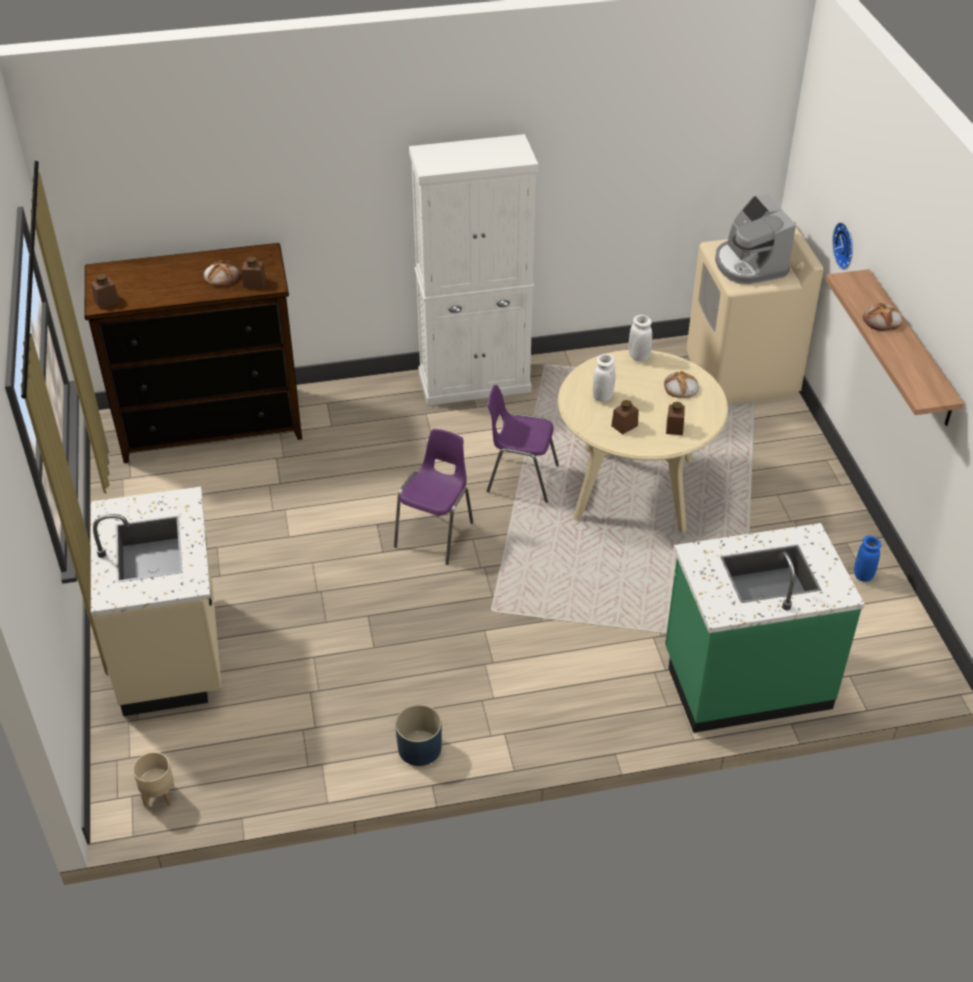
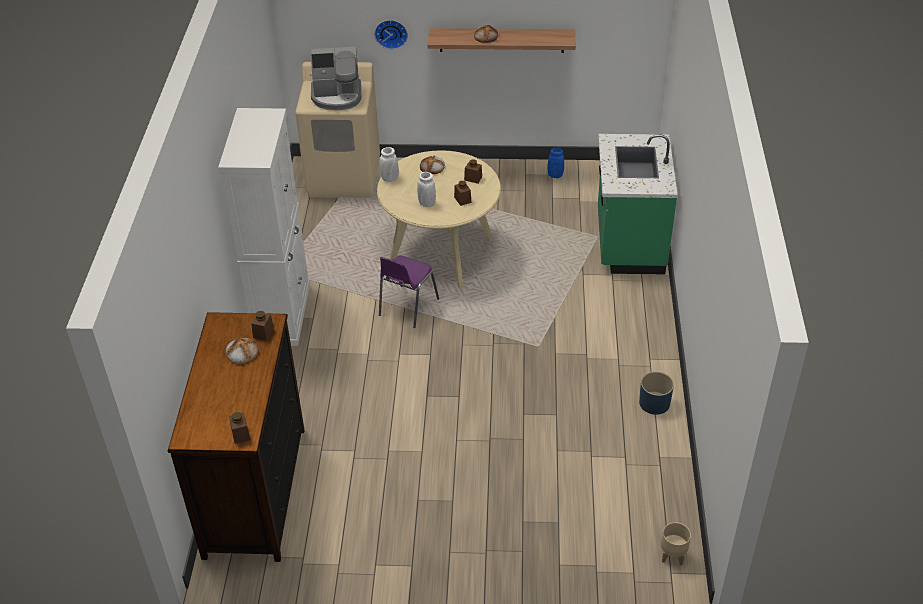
camera: 75 degrees left, 0 degrees up
beige counter [91,487,222,716] -> none
purple chair [394,429,473,565] -> none

